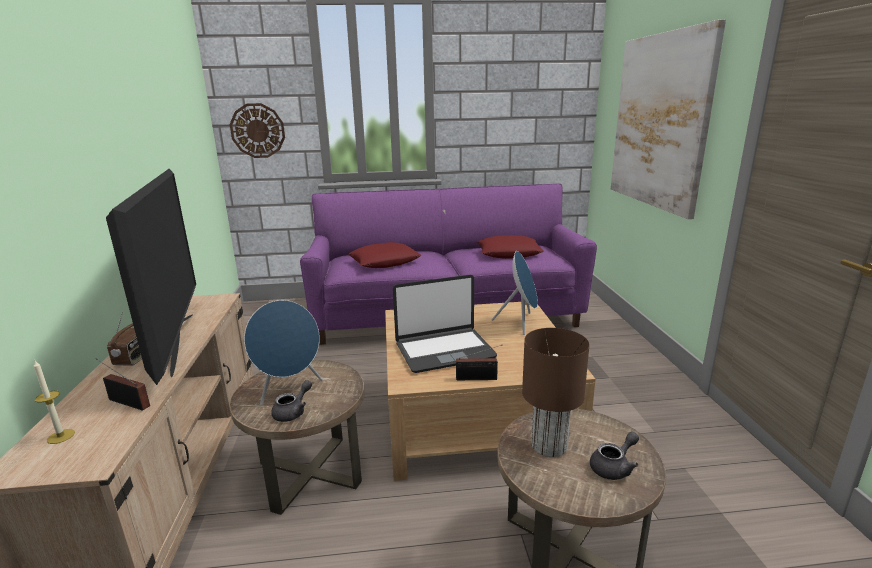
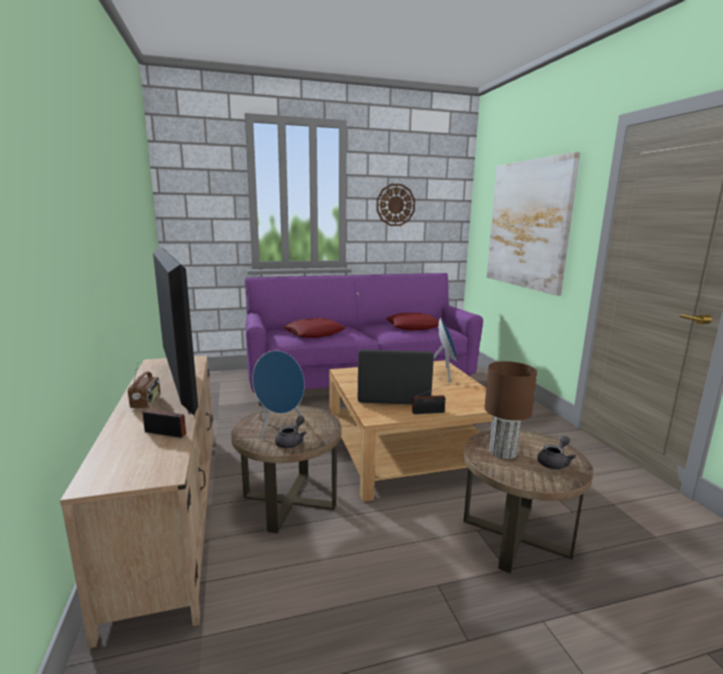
camera: 10 degrees left, 5 degrees down
candle [34,361,75,444] -> none
wall clock [230,103,285,158] -> wall clock moved to [376,184,415,226]
laptop [393,274,497,373] -> laptop turned 150 degrees counterclockwise [358,350,434,404]

